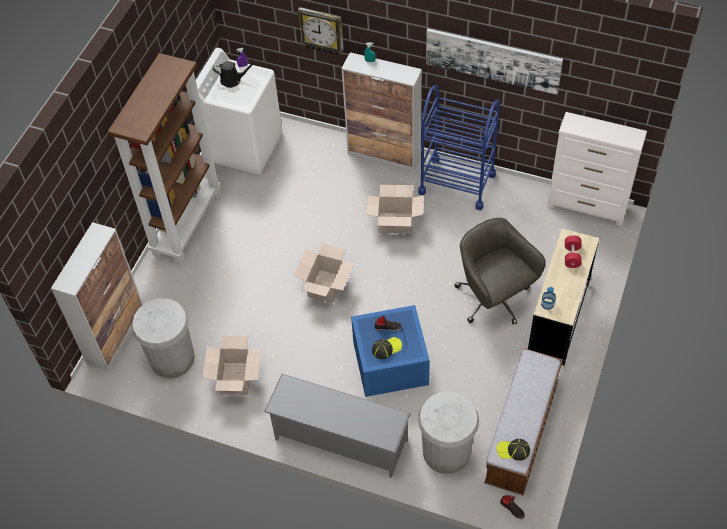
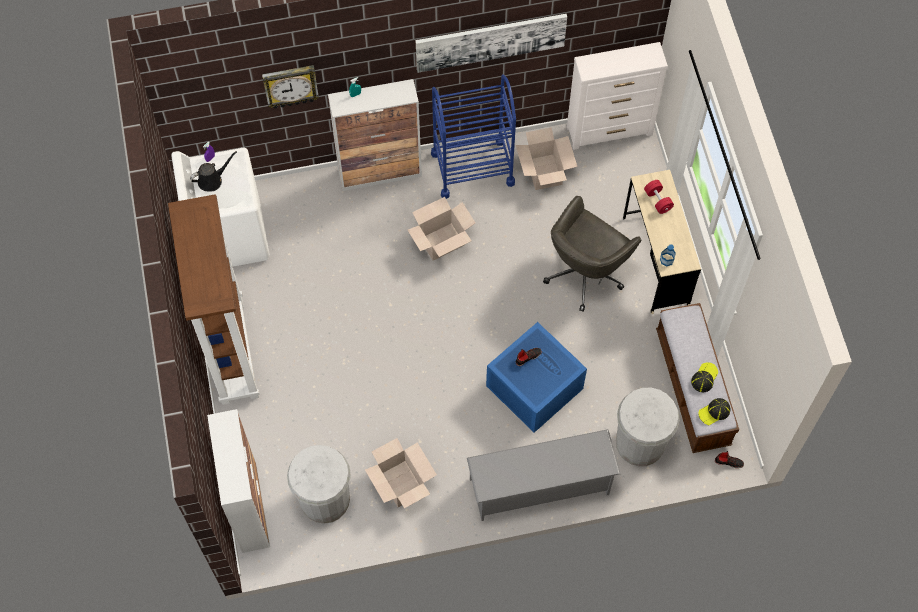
camera: 35 degrees left, 10 degrees up
cardboard box [294,243,355,303] -> cardboard box moved to [516,127,578,190]
cap [372,337,402,359] -> cap moved to [691,362,718,392]
grey office chair [454,218,546,324] -> grey office chair turned 75 degrees counterclockwise [543,196,641,312]

